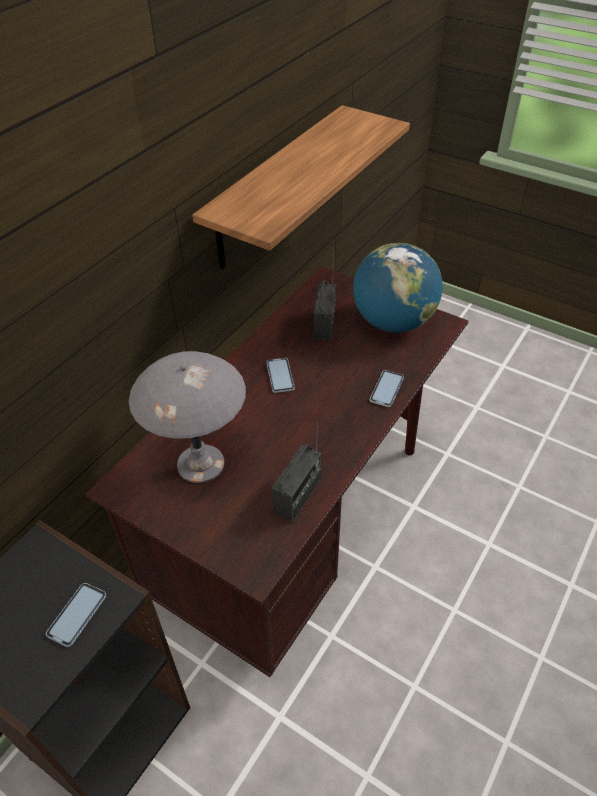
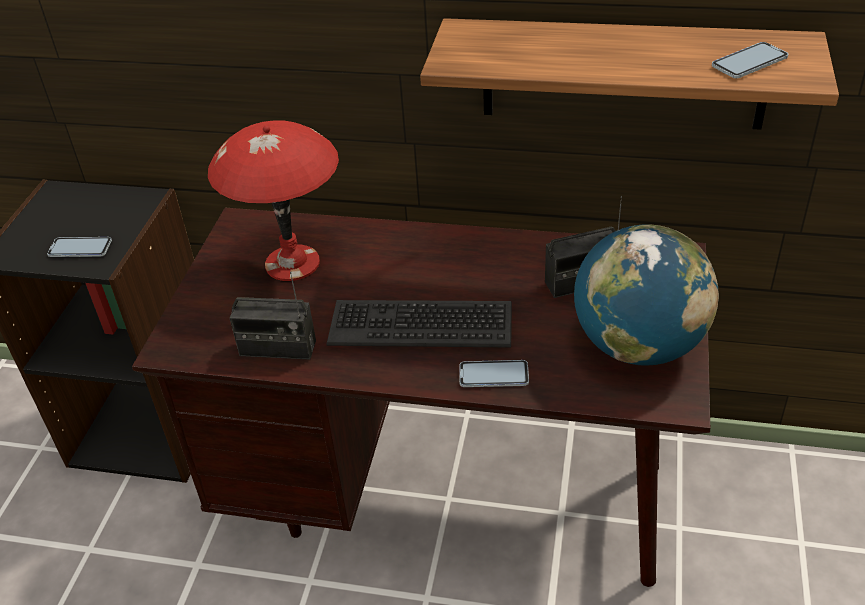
camera: 70 degrees right, 5 degrees down
grey table lamp [129,351,246,483] -> red table lamp [208,120,339,281]
phone [267,358,295,393] -> phone moved to [712,42,788,78]
none -> keyboard [326,300,512,347]

